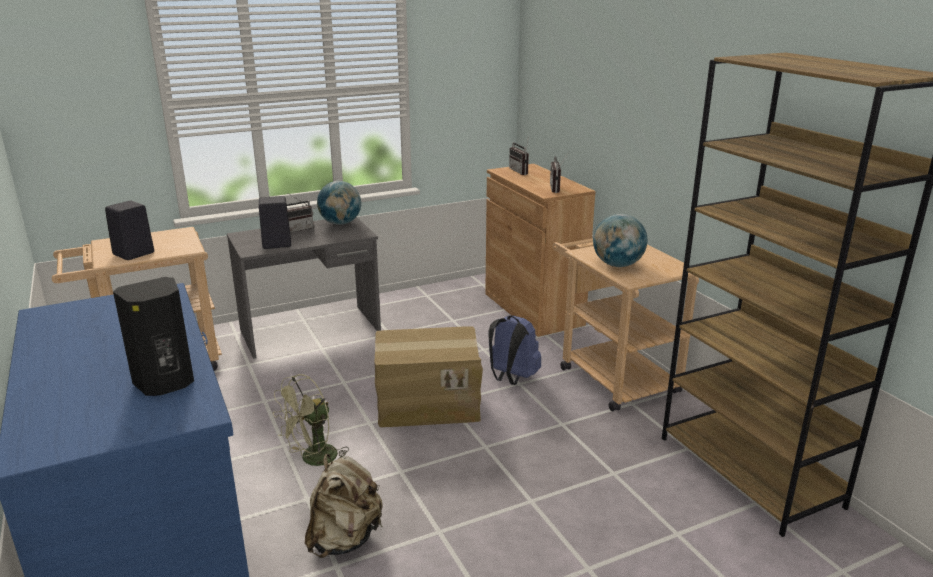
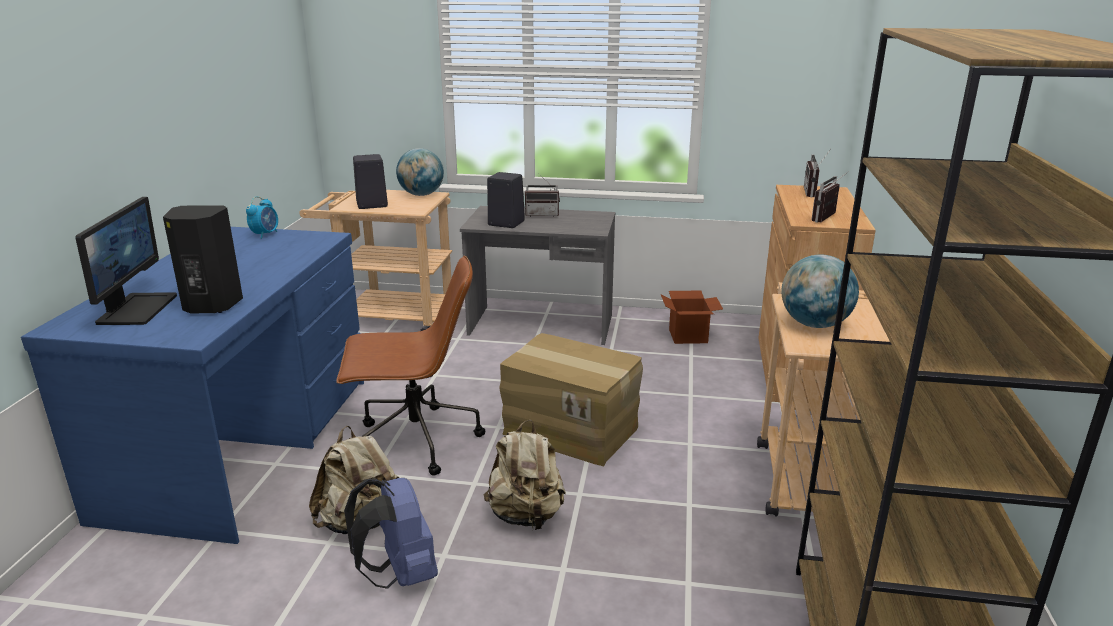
camera: 35 degrees right, 0 degrees up
green fan [273,374,349,466] -> brown office chair [336,256,485,476]
globe [317,181,361,225] -> globe moved to [396,148,444,196]
blue backpack [488,315,541,385] -> blue backpack moved to [344,478,438,589]
none -> monitor [75,197,177,325]
none -> alarm clock [246,196,278,239]
none -> beige backpack [483,420,566,531]
none -> cardboard box [661,291,723,344]

